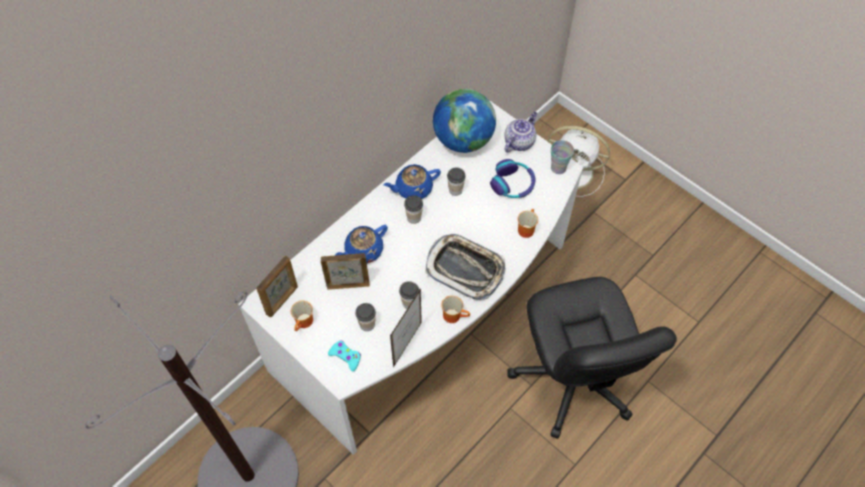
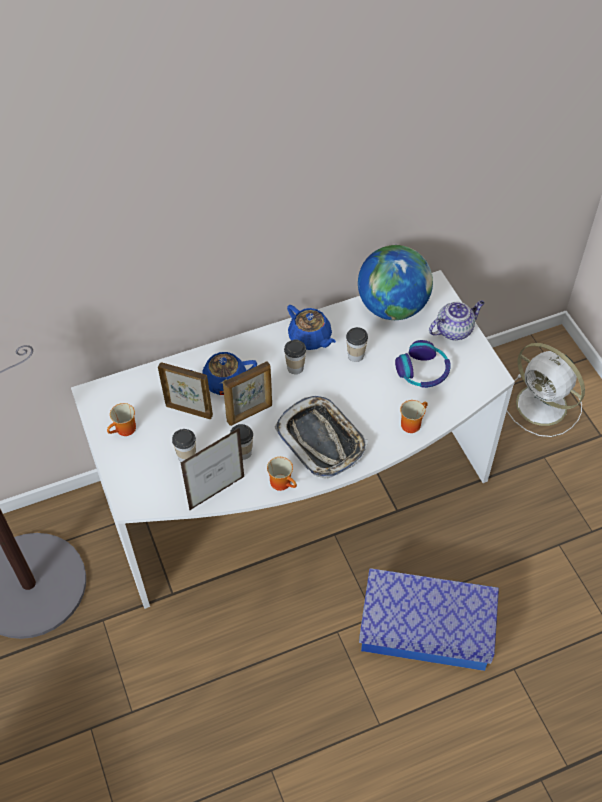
camera: 25 degrees right, 5 degrees down
picture frame [256,255,298,317] -> picture frame moved to [223,361,272,426]
turquoise game controller [328,340,361,372] -> none
blue teapot [383,164,441,199] -> blue teapot turned 135 degrees counterclockwise [287,305,336,350]
black office chair [507,277,677,439] -> storage box [359,568,499,671]
cup [551,140,574,174] -> none

